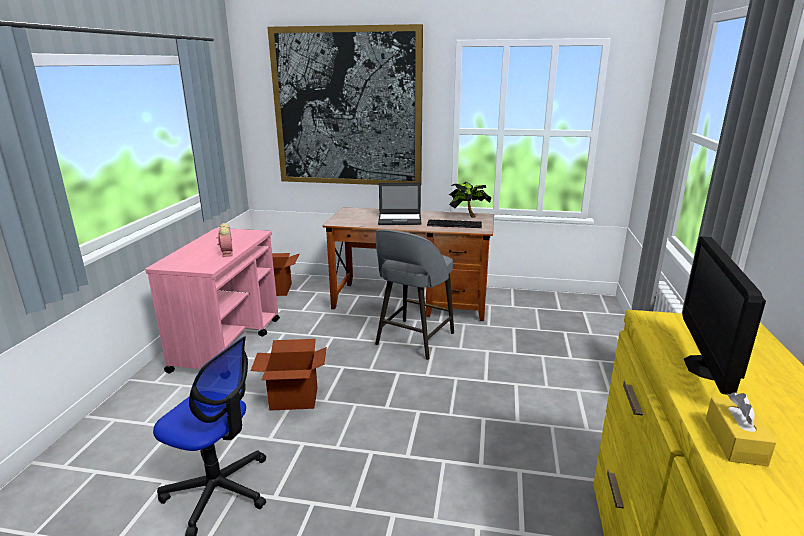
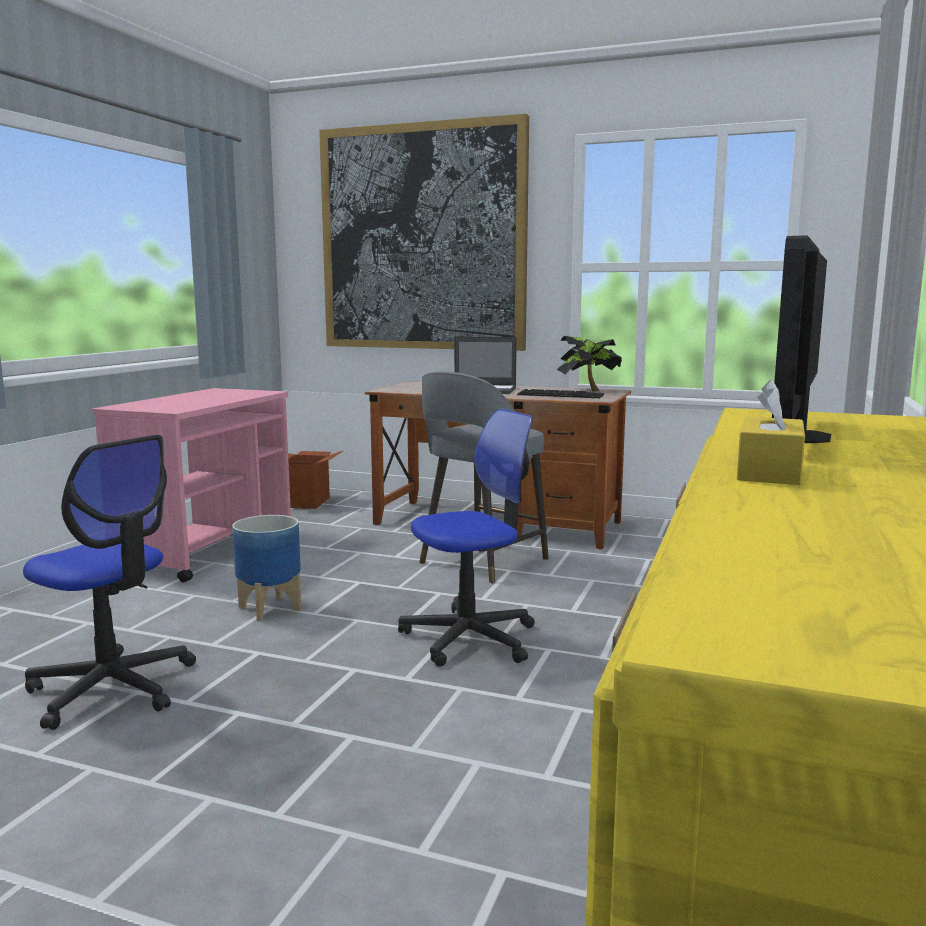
camera: 10 degrees right, 10 degrees down
alarm clock [216,223,233,257] -> none
cardboard box [251,339,327,411] -> planter [232,515,301,621]
none -> office chair [398,409,535,667]

